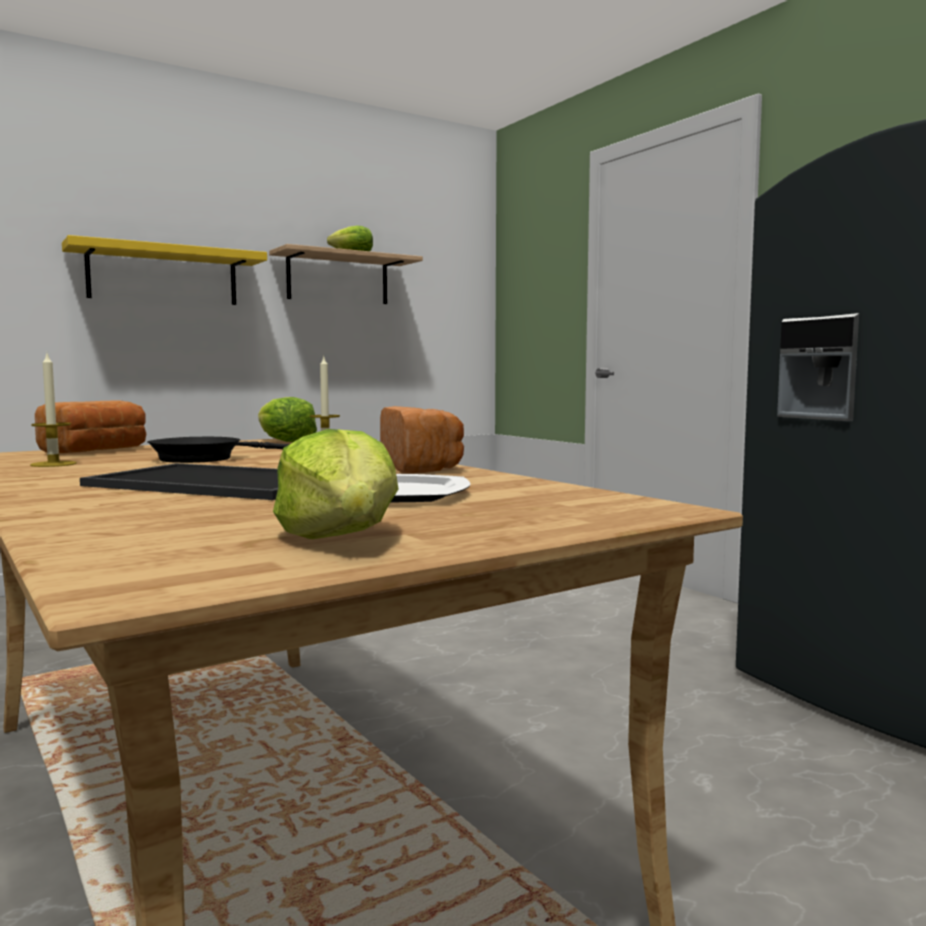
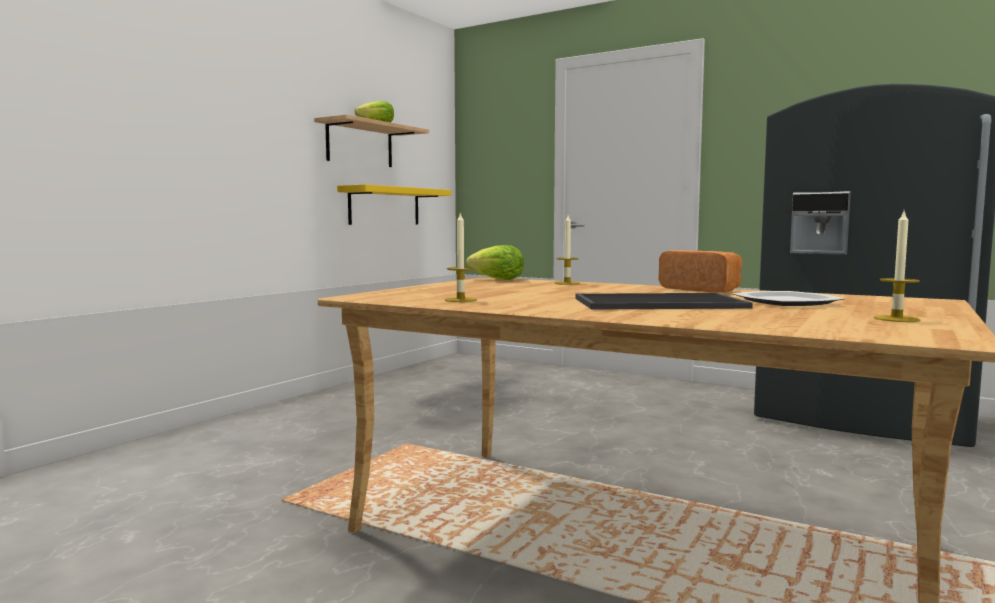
camera: 25 degrees left, 0 degrees up
bread [35,400,146,453] -> none
yellow shelf [62,235,267,305] -> yellow shelf moved to [337,184,451,225]
black frying pan [147,437,289,463] -> none
lettuce [273,429,399,539] -> candle [874,212,920,322]

